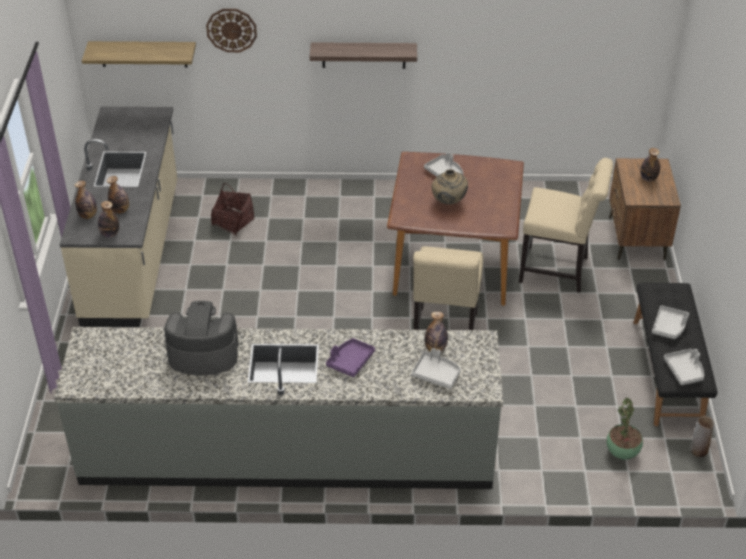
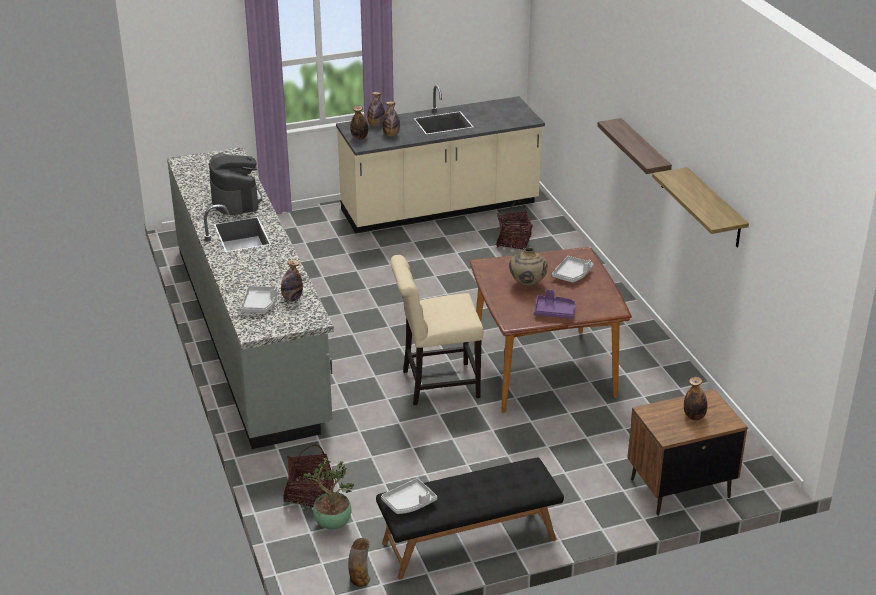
camera: 70 degrees right, 10 degrees down
shelf [82,41,196,67] -> shelf moved to [652,167,749,248]
wall clock [206,9,257,52] -> none
purple tray [326,338,375,377] -> purple tray moved to [534,289,576,319]
beige chair [519,158,613,293] -> none
grey tray [652,305,689,339] -> none
none -> basket [283,445,334,507]

